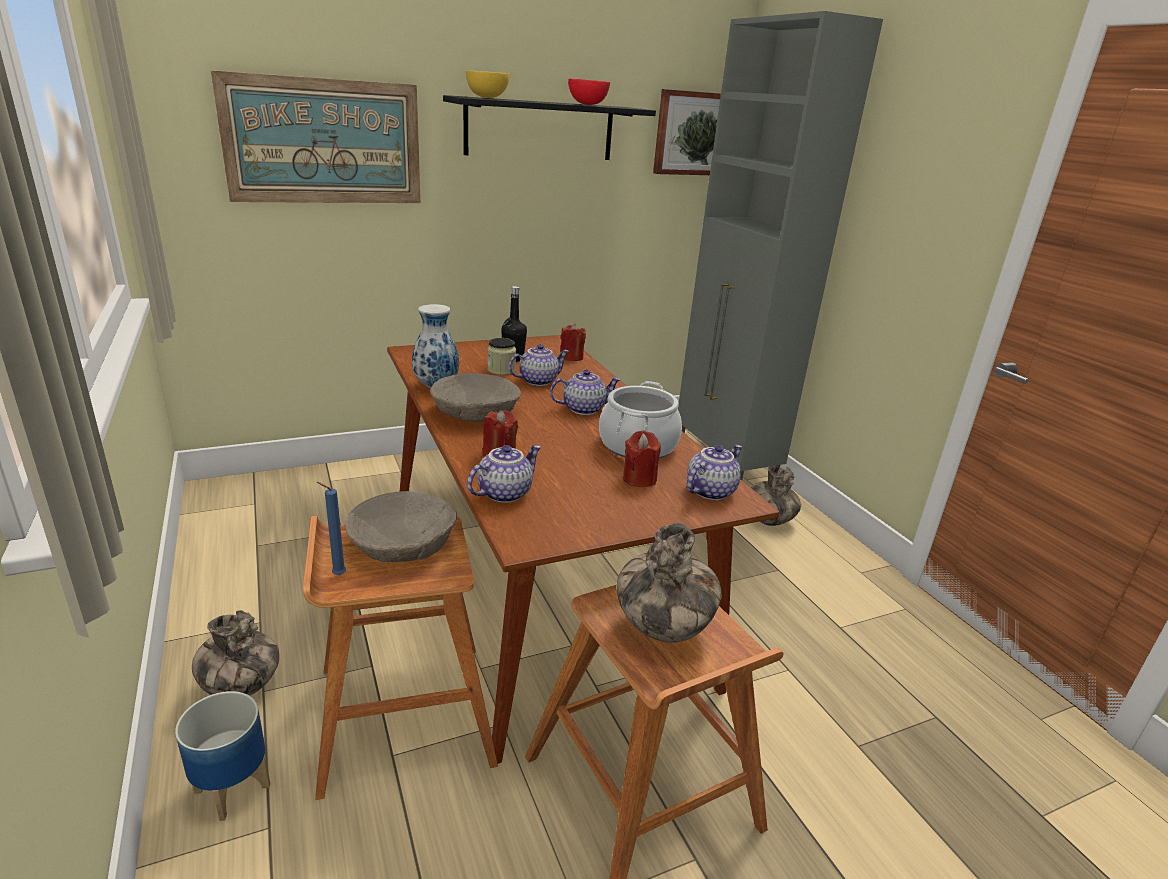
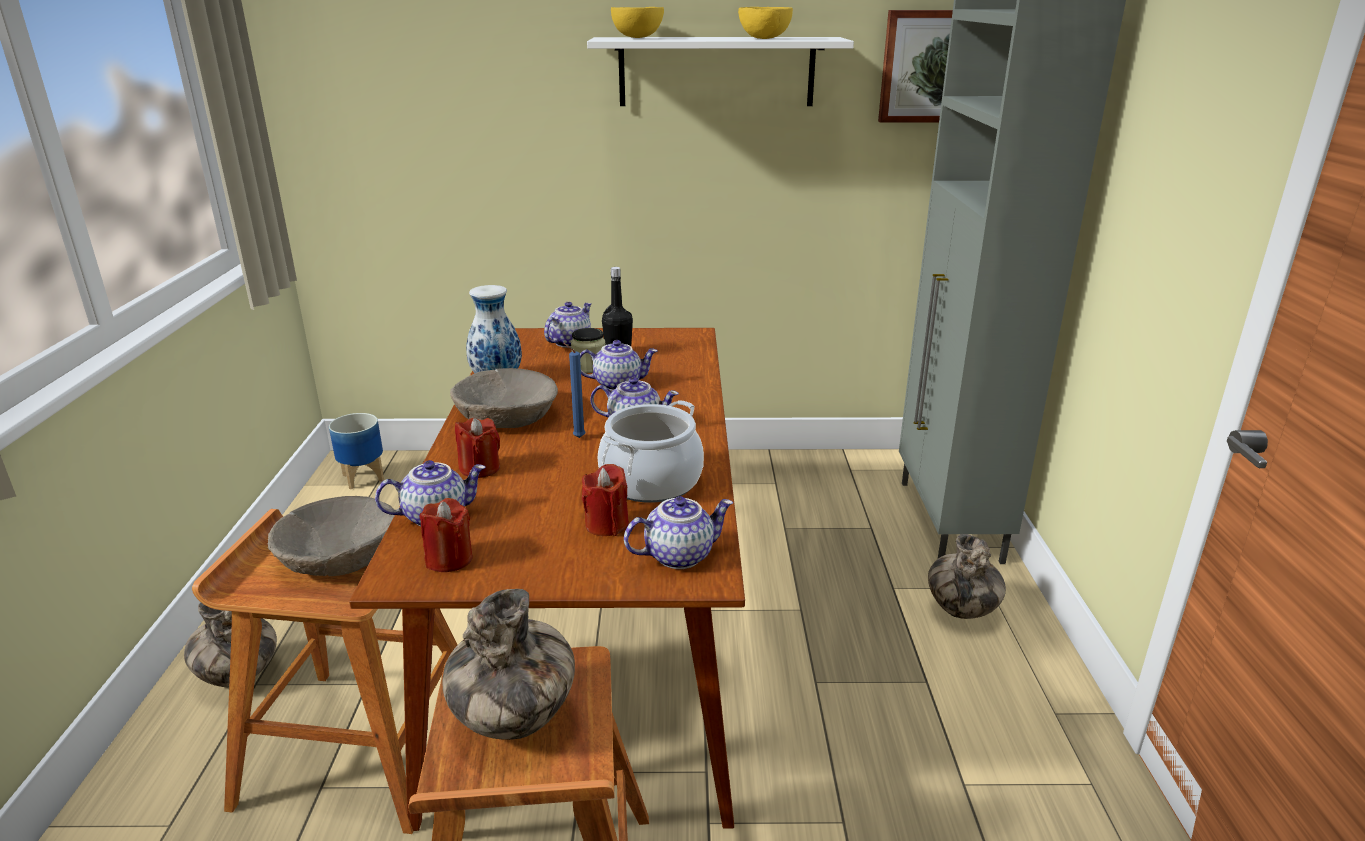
camera: 25 degrees right, 0 degrees up
planter [175,691,270,821] -> planter moved to [329,413,384,489]
picture [211,71,421,203] -> none
blue candle [317,482,346,575] -> blue candle moved to [563,343,585,438]
black shelf [443,95,656,160] -> white shelf [587,37,854,106]
red candle [560,324,586,361] -> red candle moved to [420,498,473,572]
red bowl [568,78,610,105] -> yellow bowl [738,7,793,39]
none -> teapot [544,302,592,348]

